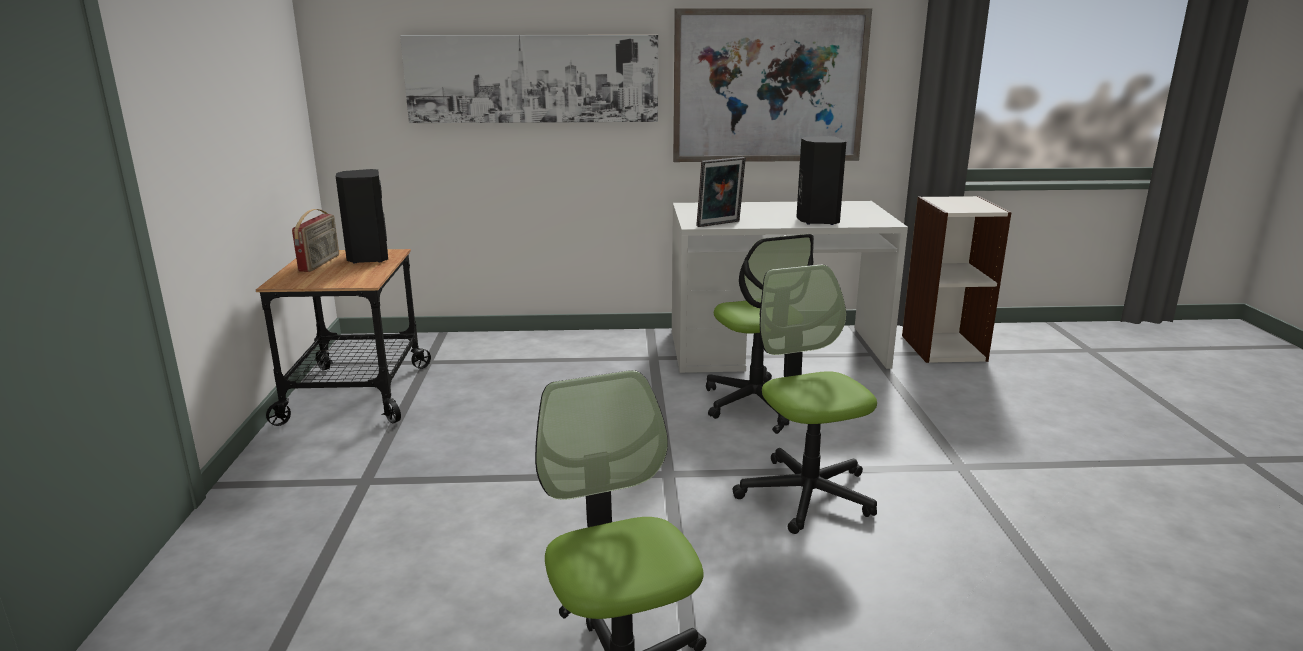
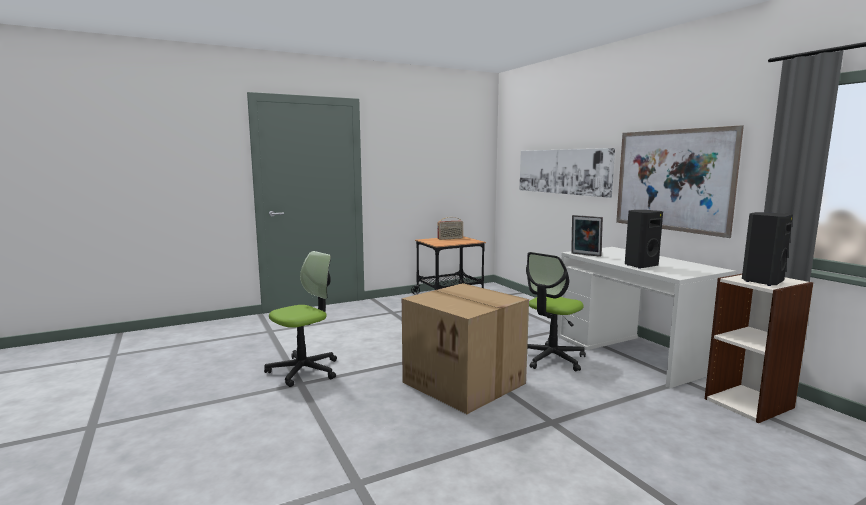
camera: 65 degrees right, 10 degrees down
black speaker [336,169,388,264] -> black speaker moved to [742,212,793,286]
office chair [732,264,877,534] -> cardboard box [402,283,529,414]

